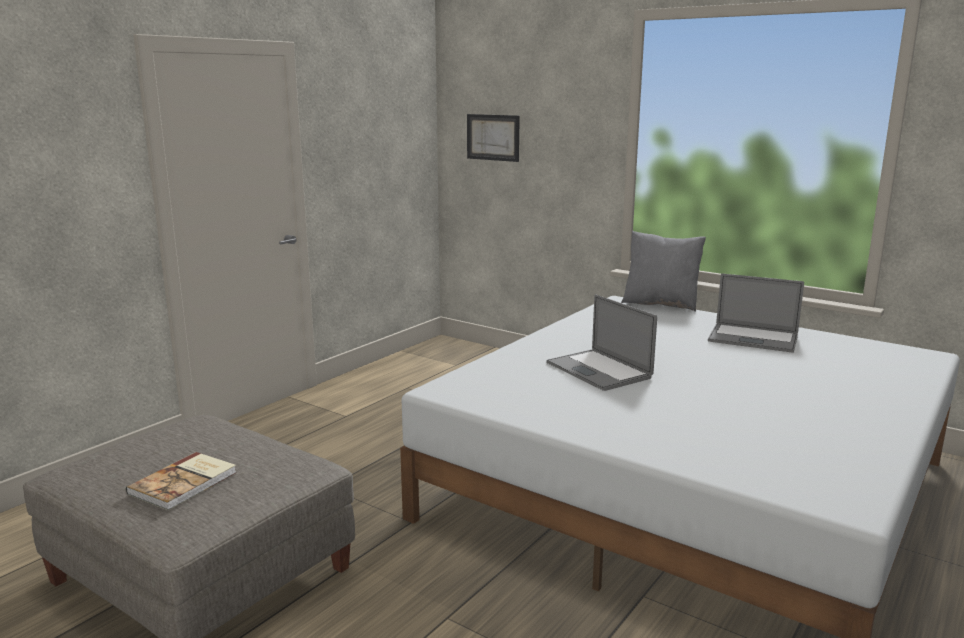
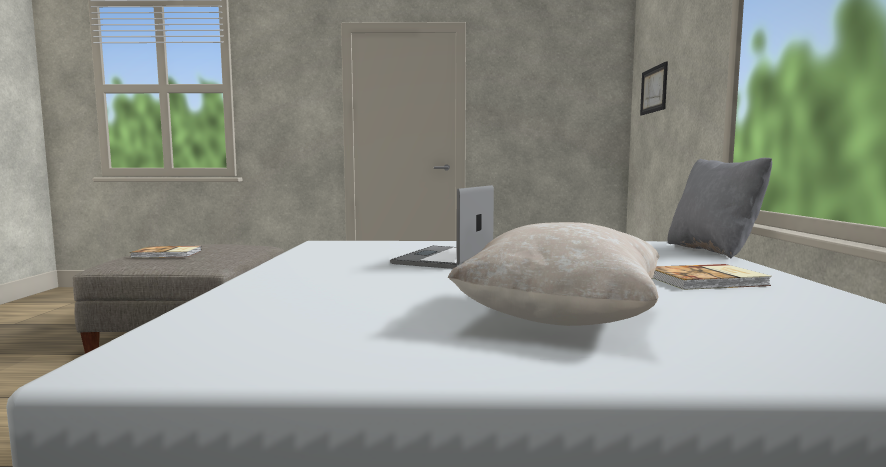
camera: 55 degrees right, 10 degrees down
laptop [708,273,804,353] -> book [653,264,772,290]
none -> beige pillow [447,222,660,326]

